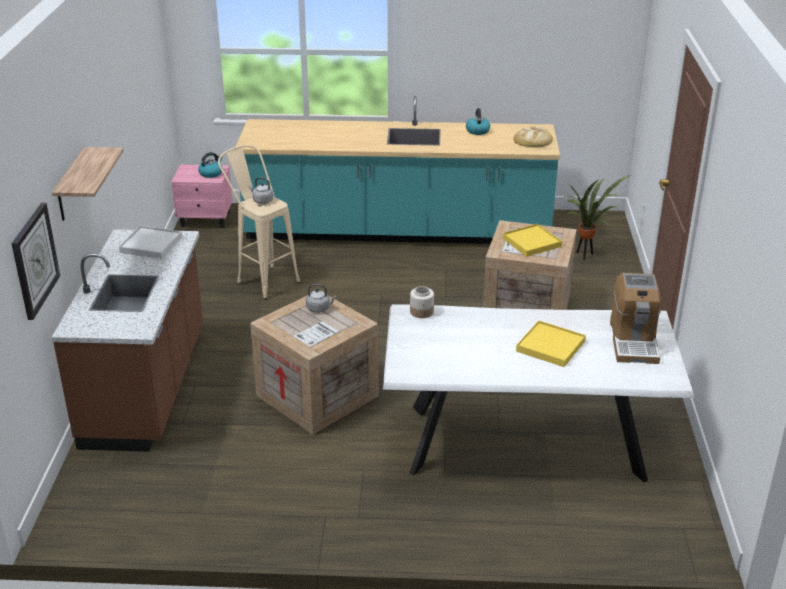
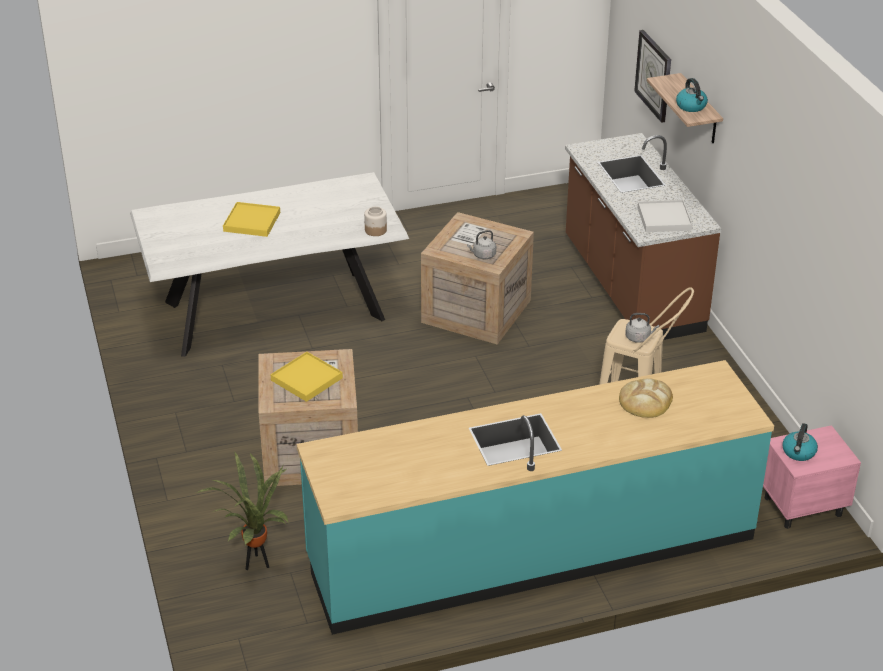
camera: 160 degrees right, 5 degrees up
kettle [466,108,490,135] -> kettle moved to [676,78,708,112]
bread [513,127,553,147] -> bread moved to [619,378,673,418]
coffee machine [610,273,661,364] -> none

